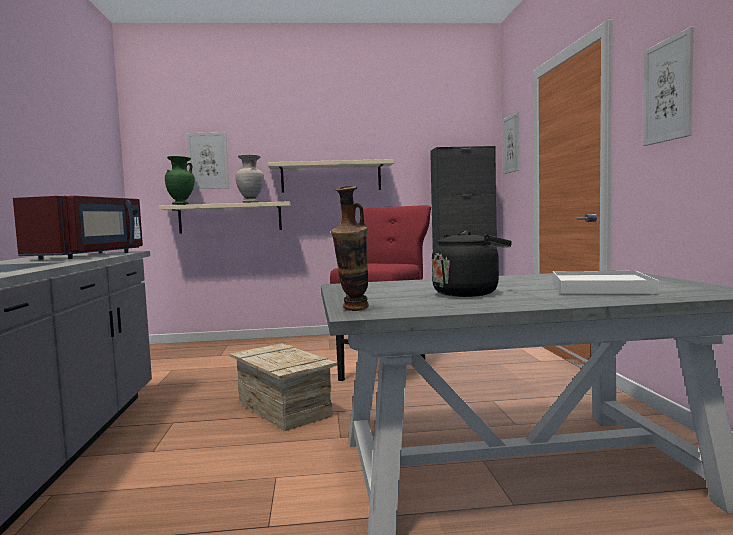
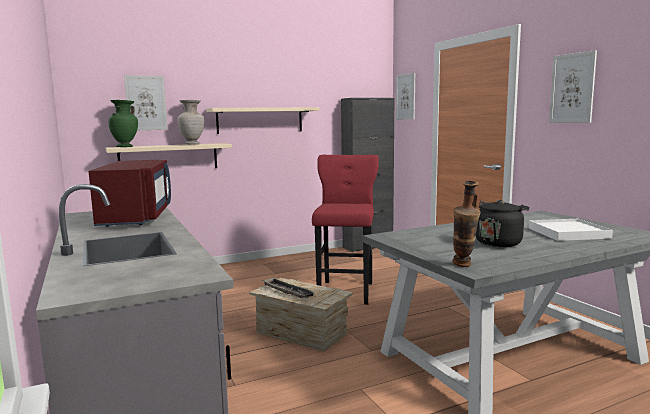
camera: 20 degrees left, 5 degrees up
none -> tray [262,278,316,298]

